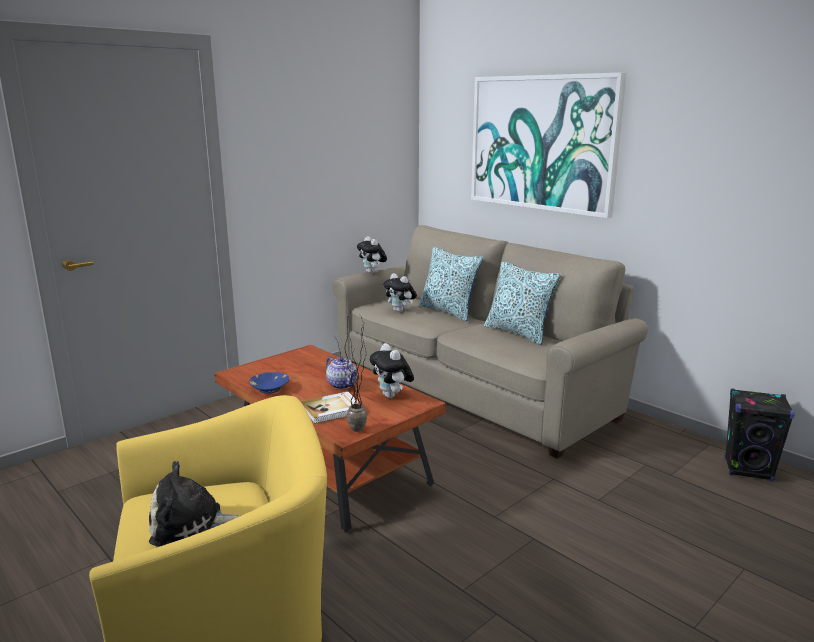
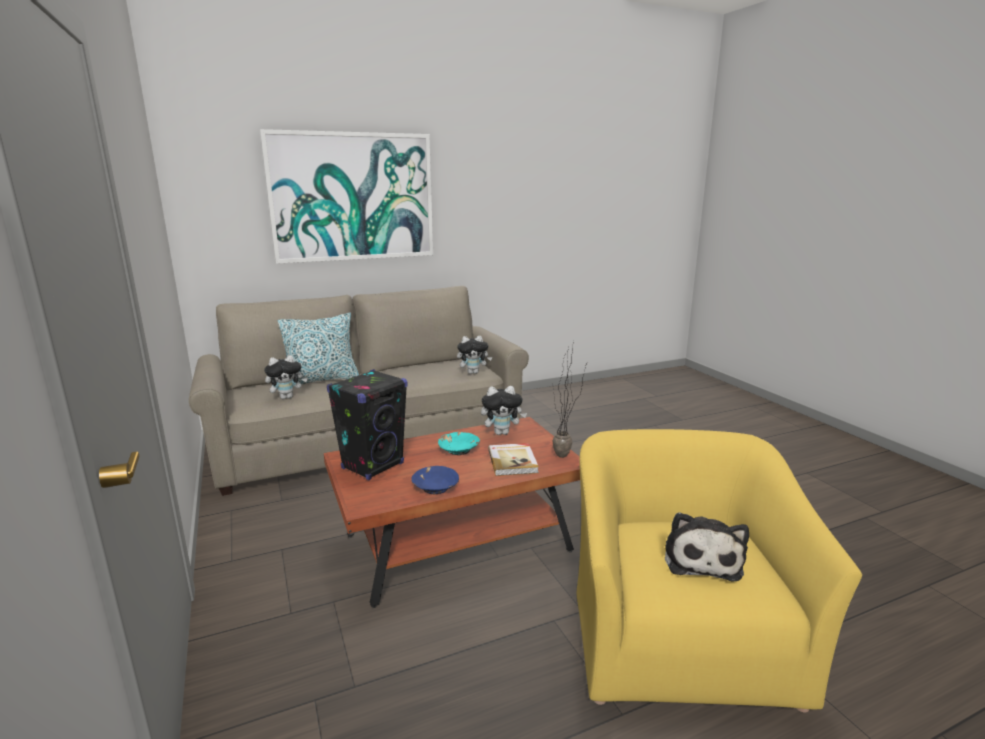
camera: 70 degrees left, 0 degrees up
teapot [326,357,357,389] -> turquoise bowl [438,432,480,455]
plush toy [357,236,387,273] -> plush toy moved to [457,336,492,374]
pillow [484,262,561,345] -> none
black speaker [725,389,795,482] -> black speaker moved to [327,369,408,480]

